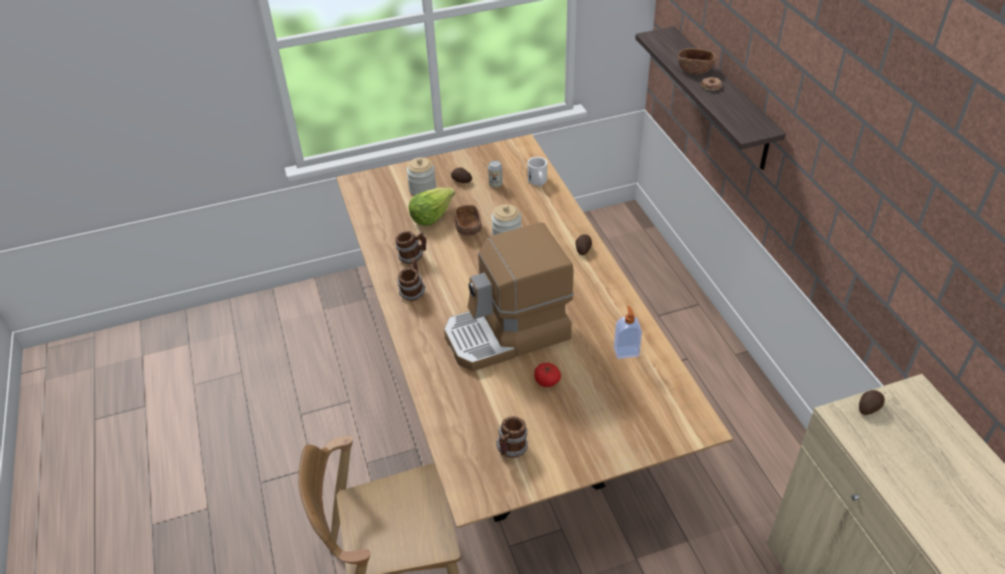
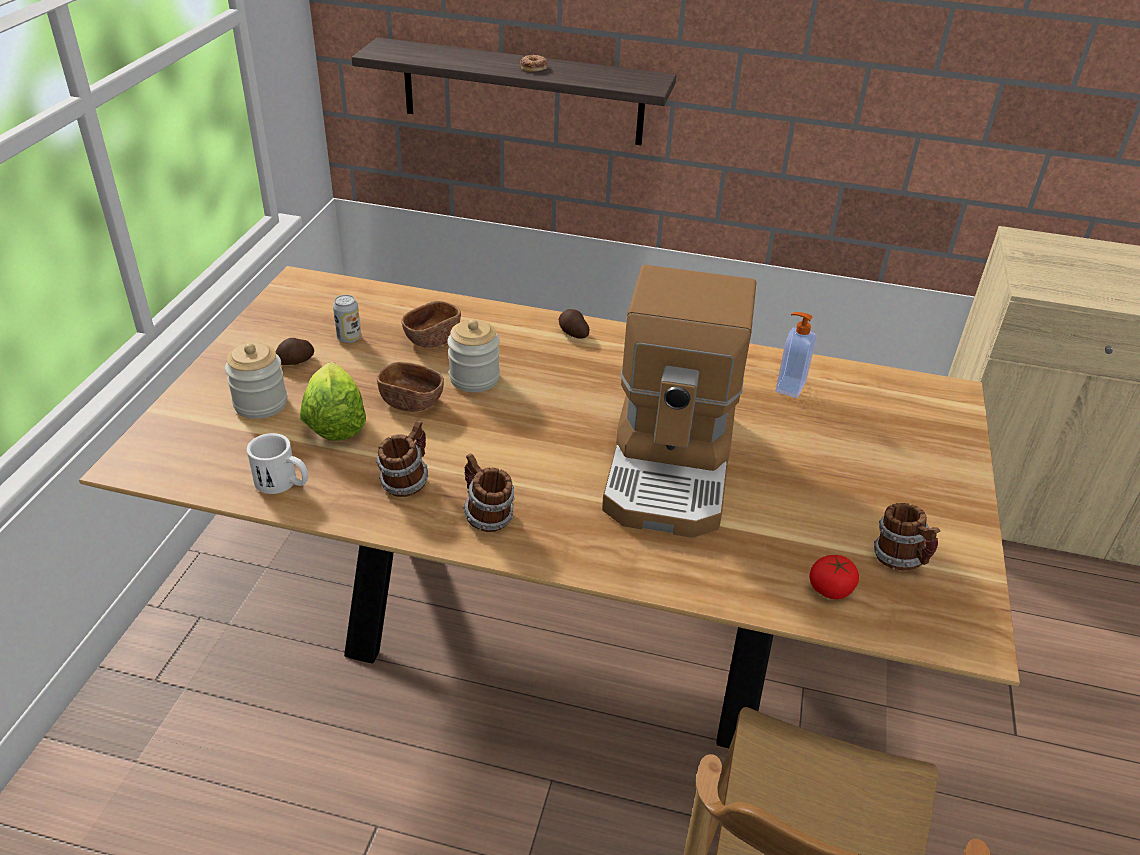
camera: 60 degrees left, 5 degrees down
white mug [528,157,547,186] -> white mug moved to [247,433,308,494]
tomato [534,363,561,387] -> tomato moved to [810,555,859,599]
brown bowl [678,48,716,74] -> brown bowl moved to [401,301,461,348]
potato [859,390,885,415] -> none

